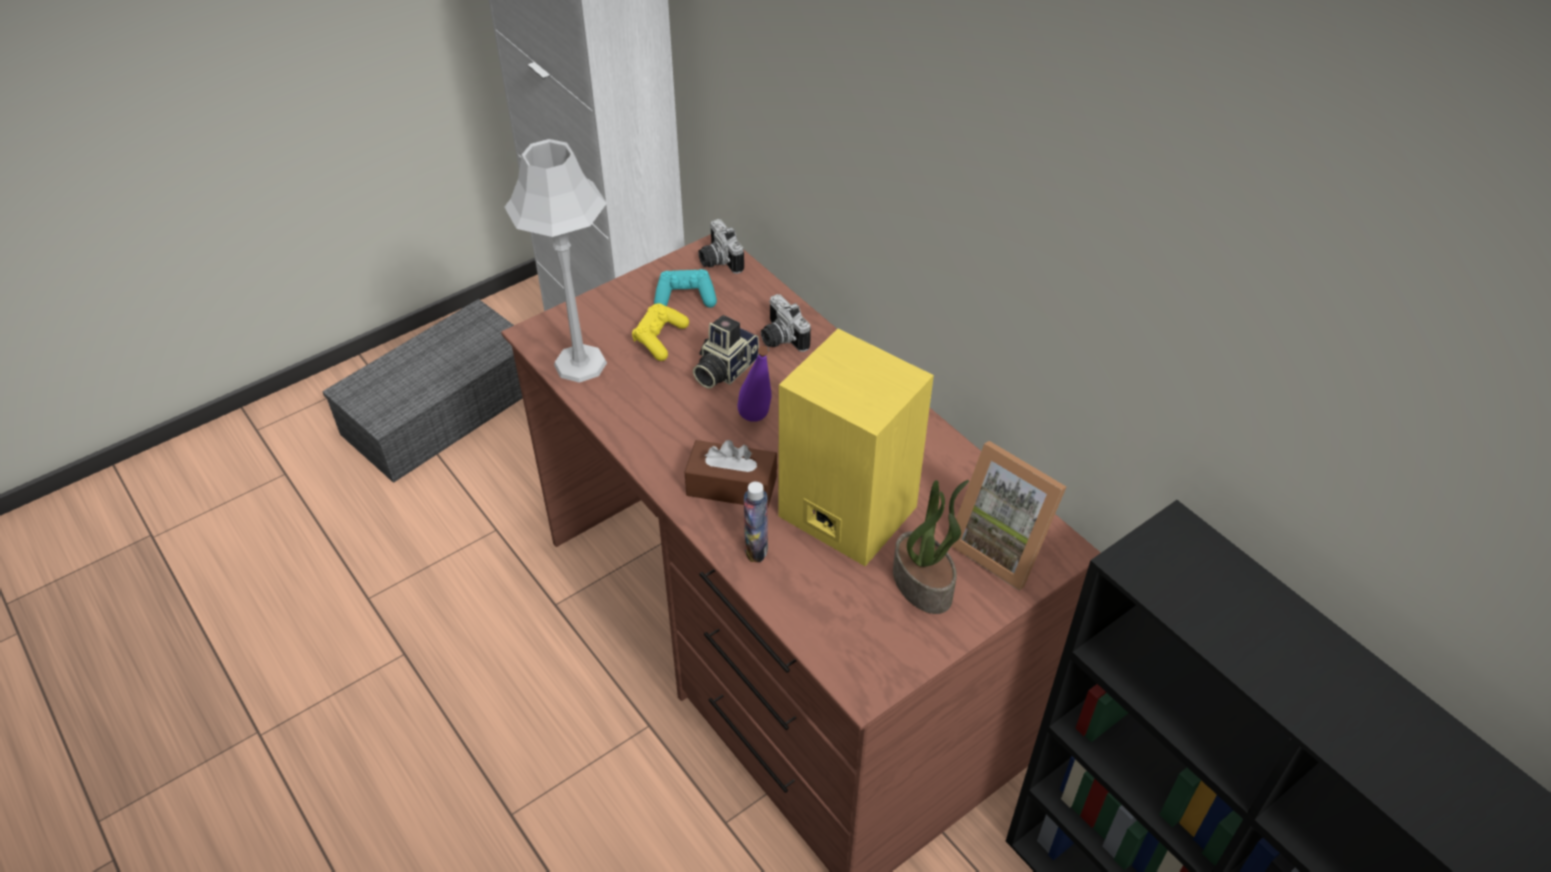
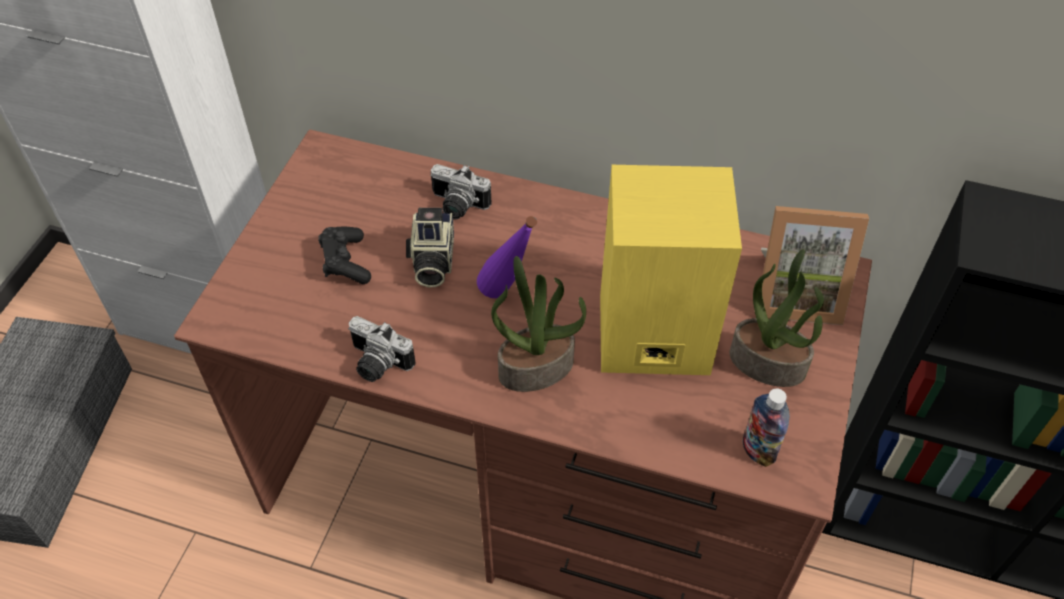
camera: 35 degrees left, 5 degrees up
grey table lamp [505,139,607,383] -> none
yellow game controller [632,303,689,361] -> black game controller [318,227,371,284]
turquoise game controller [654,269,717,308] -> none
brown tissue box [685,440,777,507] -> potted plant [491,256,586,392]
camera [698,219,744,274] -> camera moved to [348,316,416,382]
bottle [744,482,768,562] -> bottle moved to [743,388,790,467]

